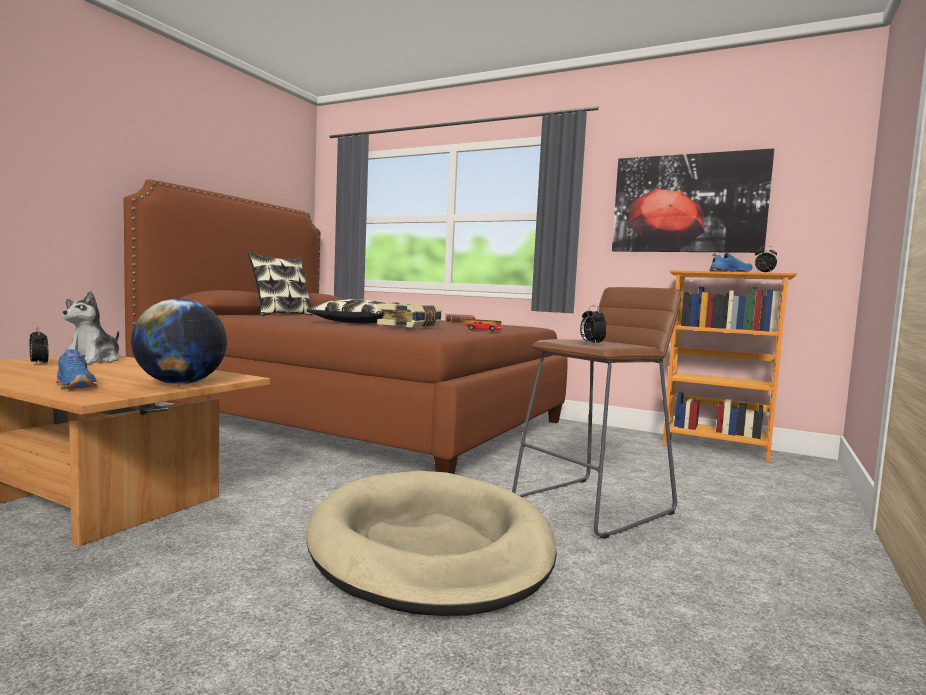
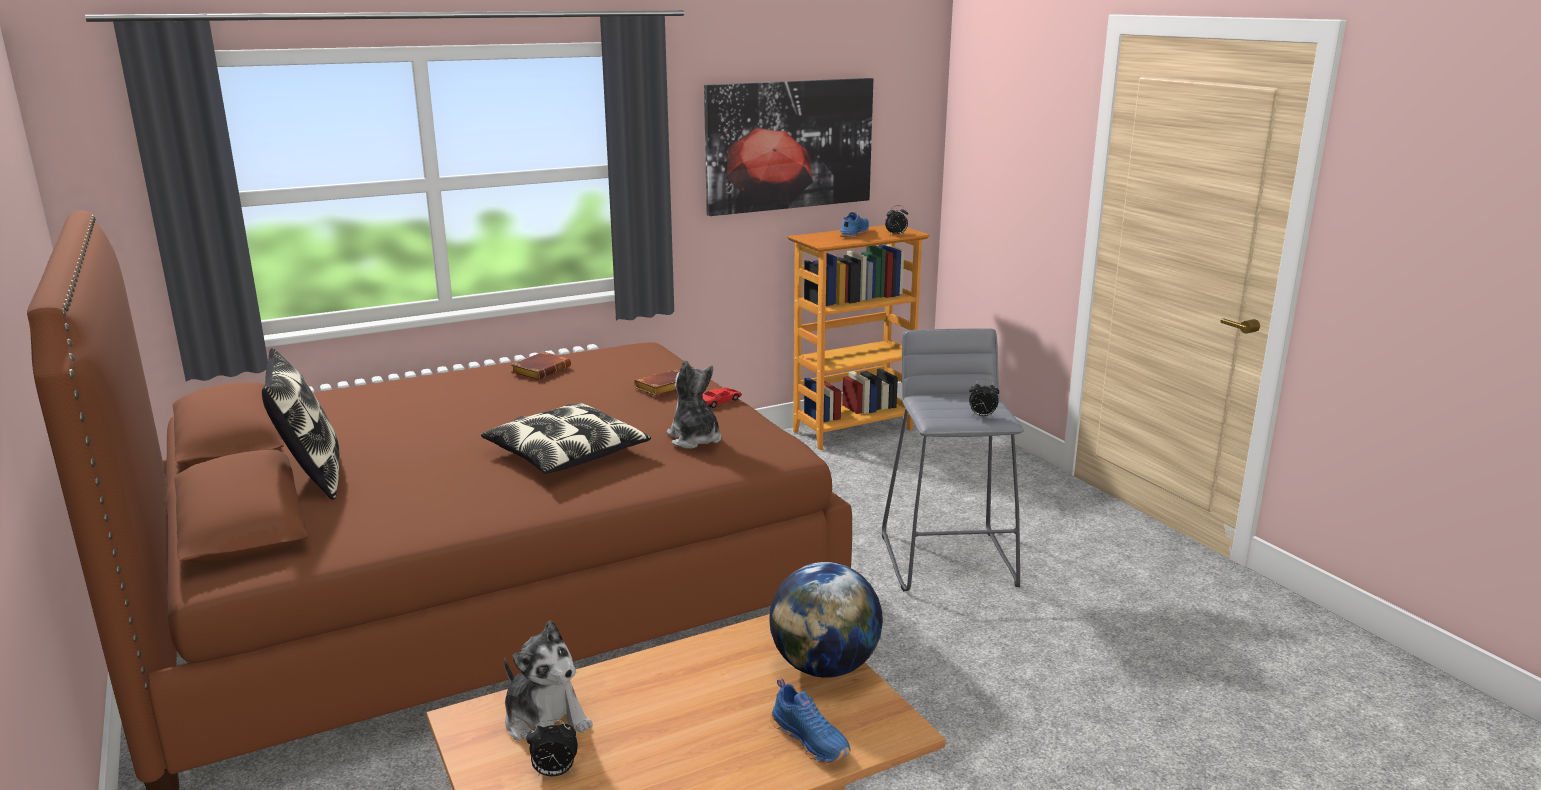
camera: 55 degrees left, 15 degrees up
blue shoe [56,349,98,389] -> blue shoe turned 60 degrees clockwise [771,678,851,763]
beige dog bed [306,471,557,616] -> none
book [377,302,442,328] -> plush toy [667,360,722,449]
brown stool [512,287,682,539] -> grey stool [882,328,1024,591]

